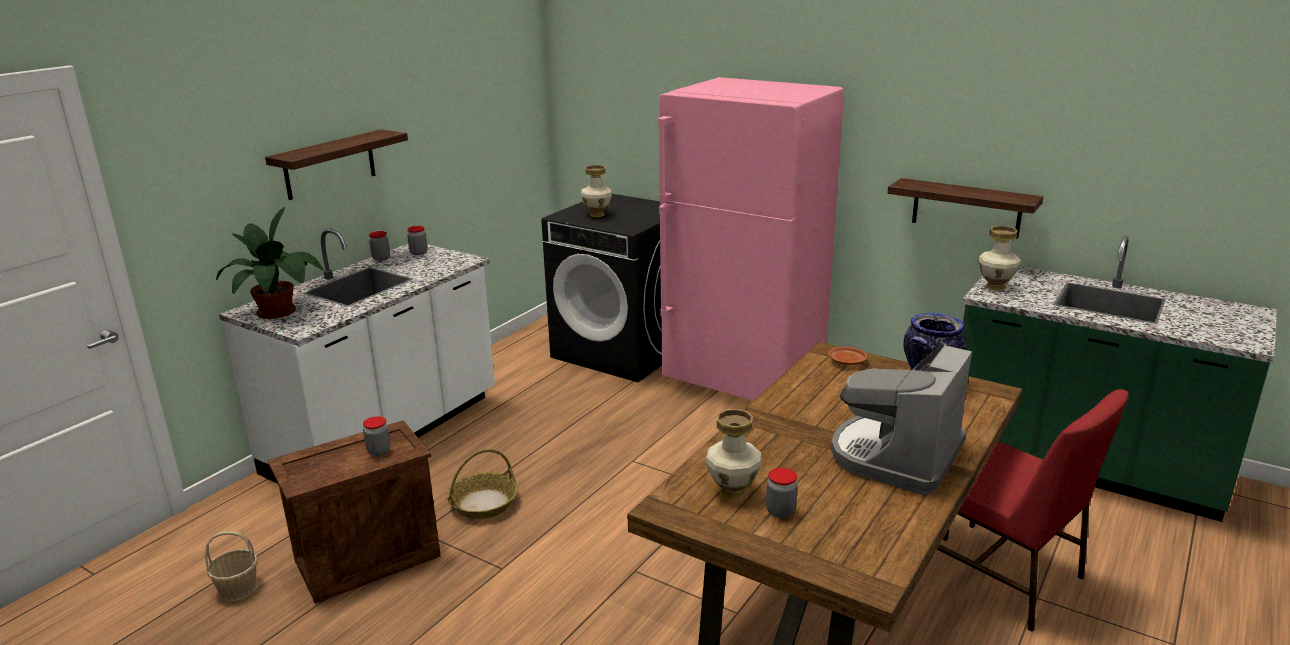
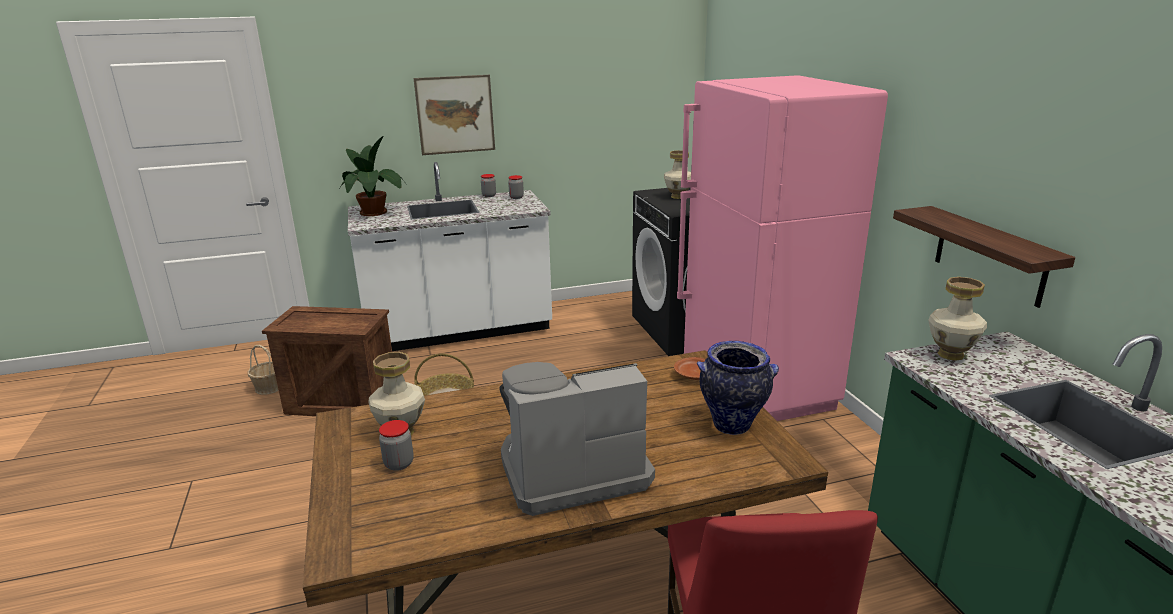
camera: 40 degrees right, 0 degrees up
shelf [265,129,408,200] -> picture [414,75,495,155]
jar [363,416,391,456] -> none

